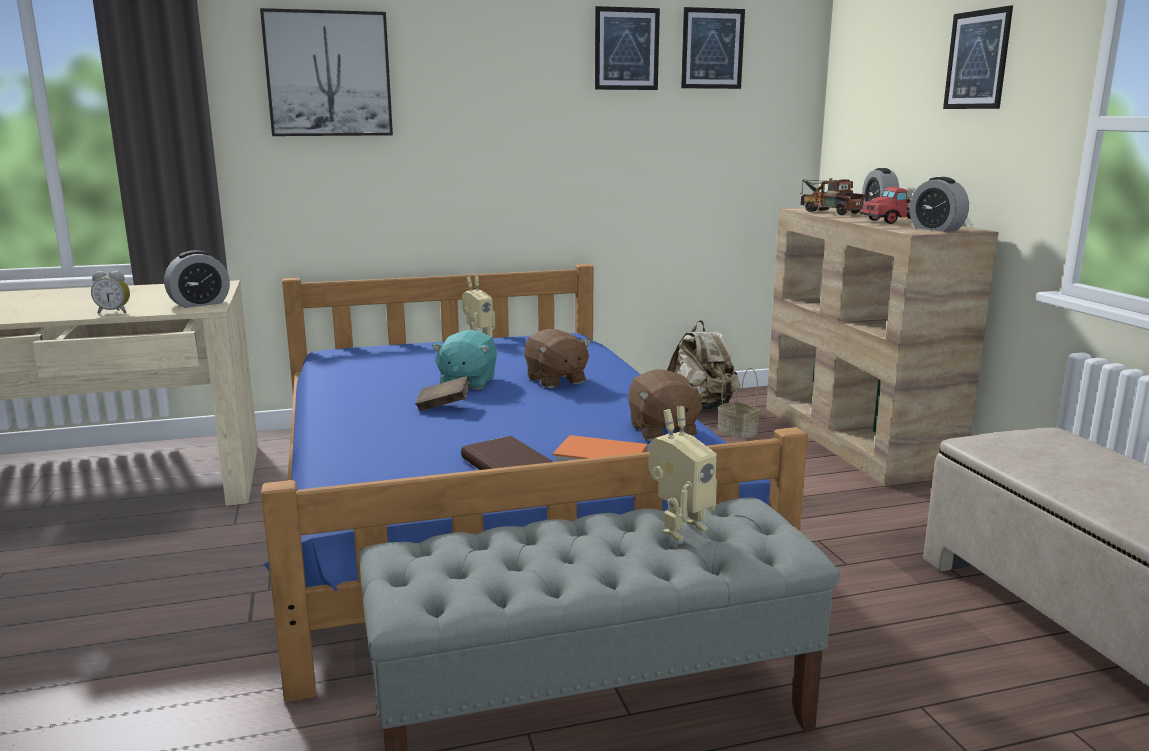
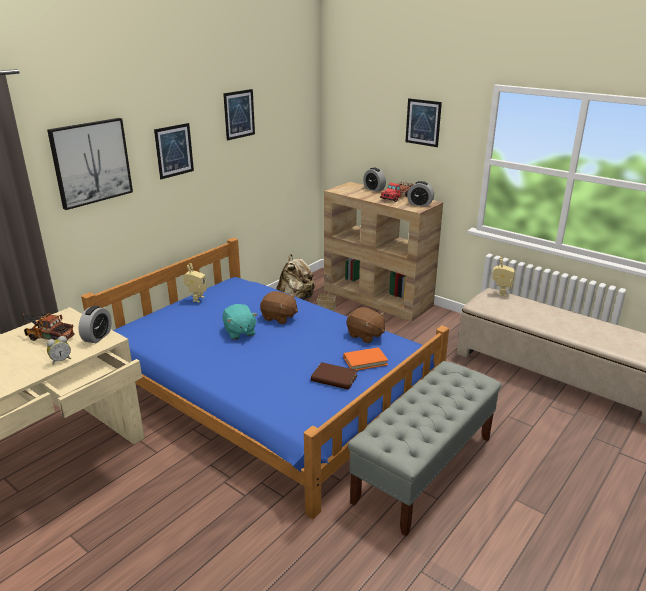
camera: 35 degrees left, 10 degrees up
brown book [415,376,470,411] -> none
toy robot [649,406,717,541] -> toy robot moved to [492,257,515,297]
picture [681,7,745,89] -> picture moved to [154,123,194,179]
toy truck [800,178,866,215] -> toy truck moved to [22,313,75,341]

